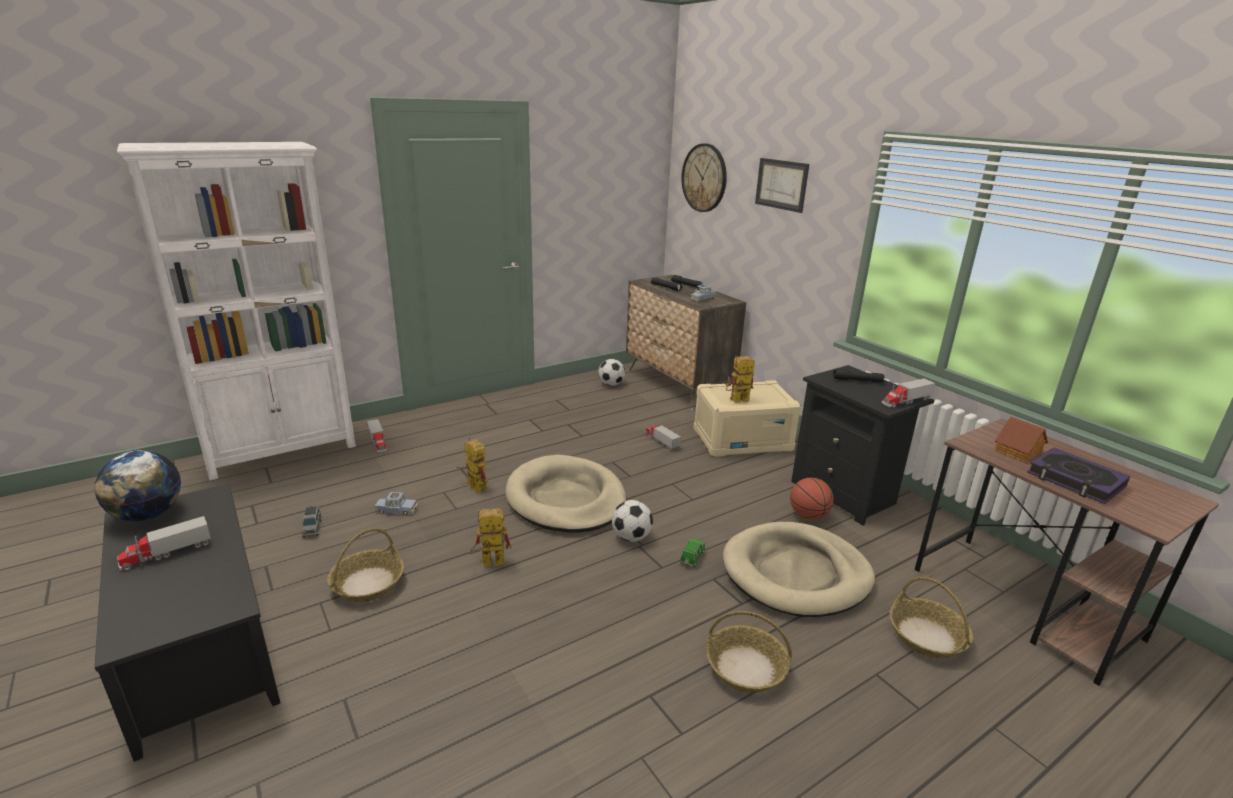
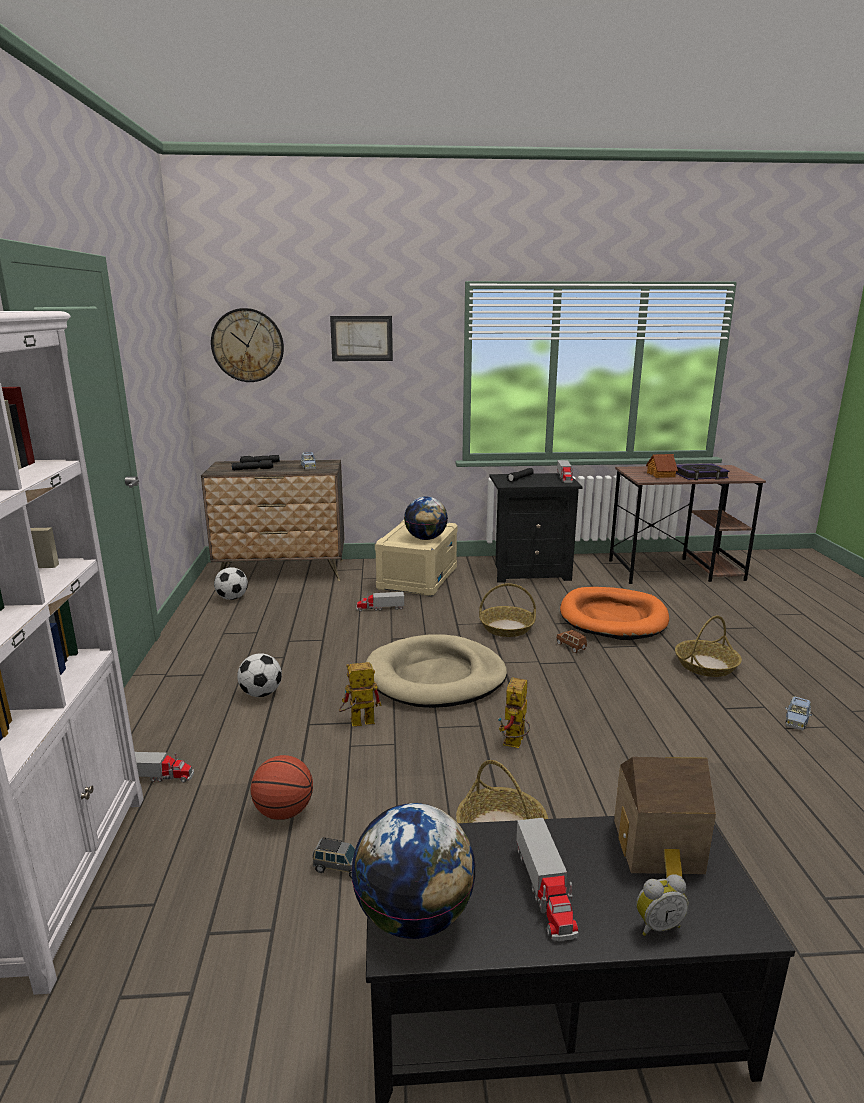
camera: 60 degrees left, 5 degrees down
blue toy car [375,492,418,515] -> blue toy car moved to [785,696,812,731]
football [612,500,653,542] -> football moved to [237,653,282,697]
green toy car [680,539,705,568] -> brown toy car [557,630,587,653]
beige dog bed [723,522,875,617] -> orange dog bed [560,587,669,640]
toy robot [726,356,755,403] -> globe [404,496,448,540]
basketball [790,478,834,520] -> basketball moved to [251,755,313,820]
basket [889,577,973,659] -> basket moved to [479,583,536,637]
none -> toy house [614,757,716,878]
none -> alarm clock [636,874,689,936]

